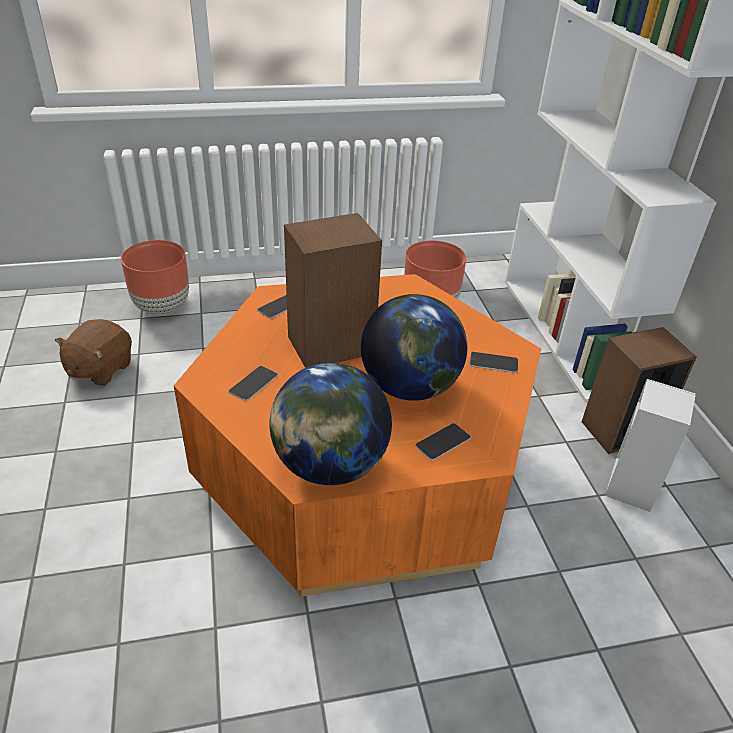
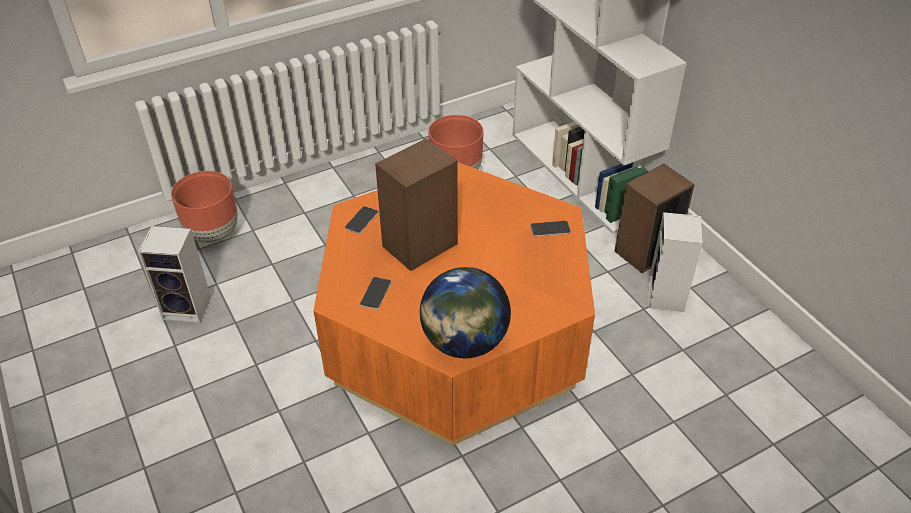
camera: 15 degrees left, 5 degrees up
brown plush toy [55,319,132,386] -> speaker [138,226,211,323]
globe [361,294,467,401] -> none
phone [415,423,471,461] -> none

